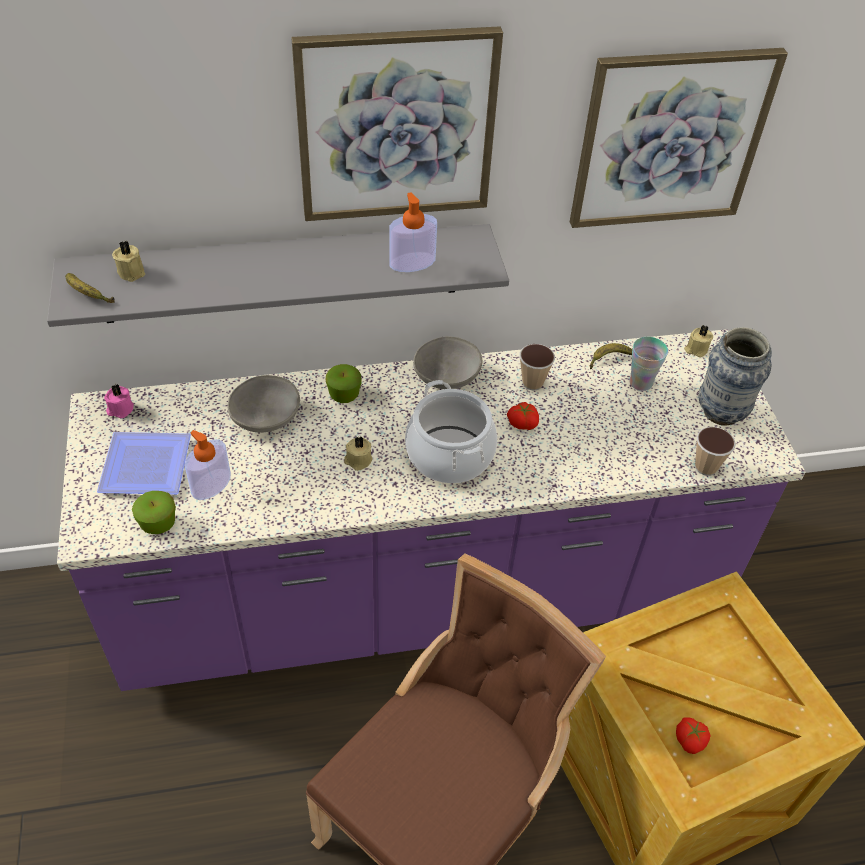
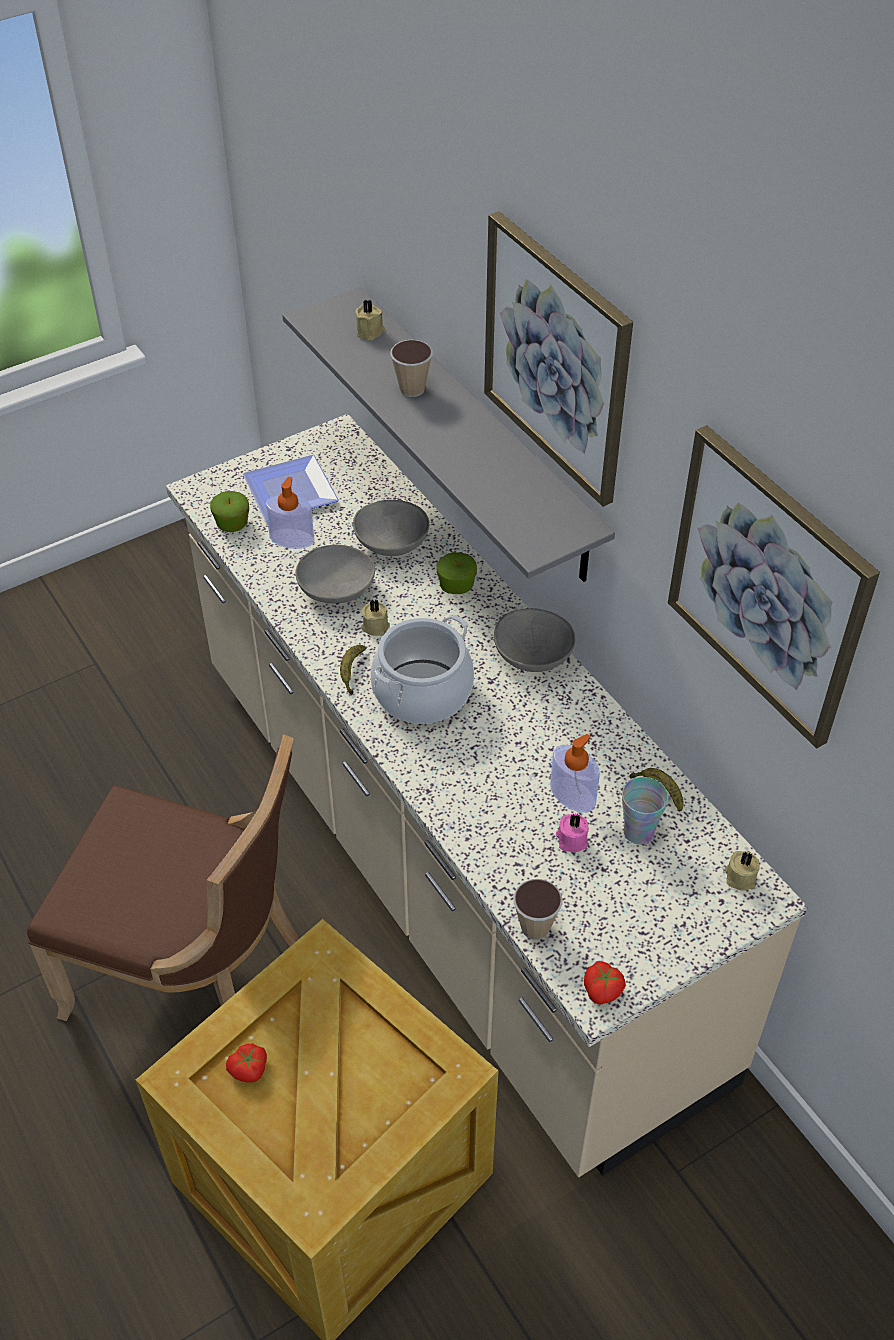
camera: 70 degrees right, 0 degrees up
purple counter [57,329,805,691] -> beige counter [166,414,808,1177]
banana [65,273,115,303] -> banana moved to [340,645,366,695]
pink candle [104,384,134,418] -> pink candle moved to [556,814,589,852]
soap dispenser [389,193,437,272] -> soap dispenser moved to [550,734,600,813]
tomato [507,402,539,430] -> tomato moved to [584,961,626,1005]
cup [519,344,555,391] -> cup moved to [390,340,433,397]
vase [699,327,772,426] -> none
none -> grey bowl [295,545,375,603]

